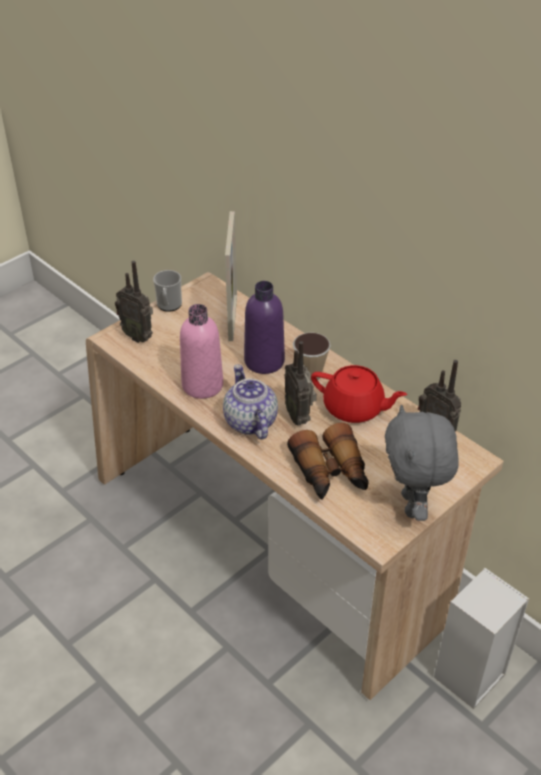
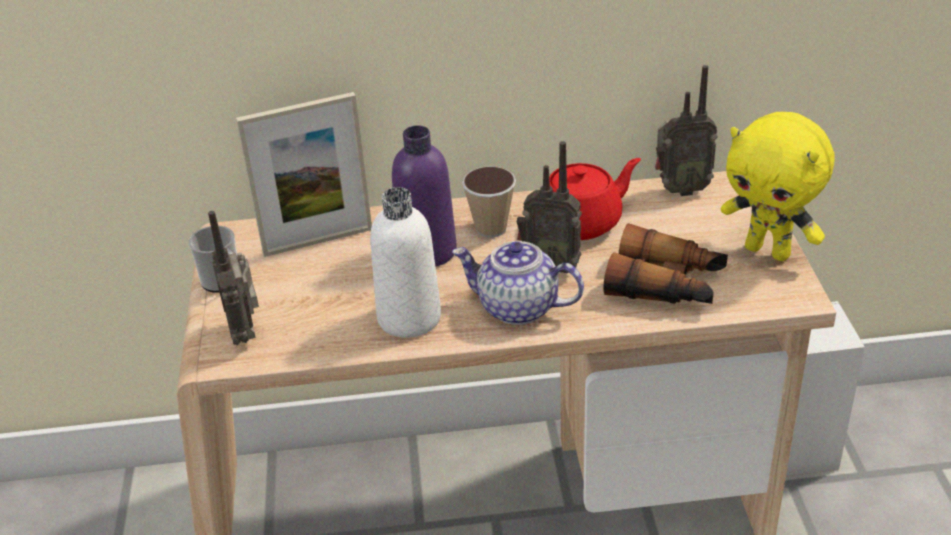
camera: 50 degrees left, 5 degrees down
radio [115,261,153,343] -> radio turned 90 degrees clockwise [208,211,259,345]
pink bottle [180,304,223,399] -> white bottle [370,187,441,338]
picture frame [225,211,237,341] -> picture frame turned 120 degrees clockwise [236,92,372,257]
grey plush toy [385,405,459,521] -> yellow plush toy [721,112,835,261]

